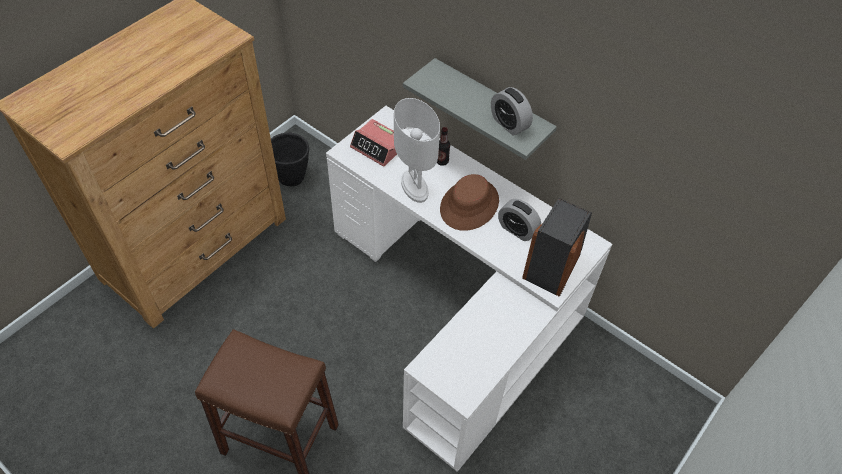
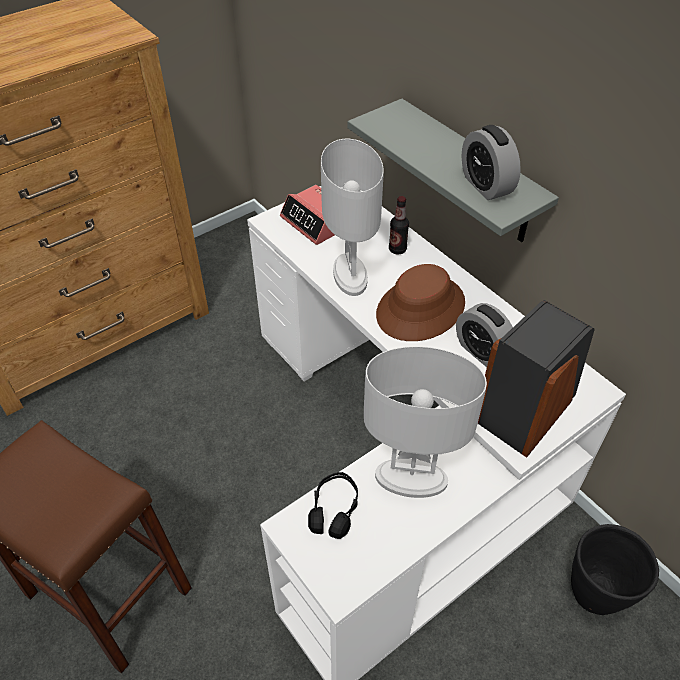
camera: 15 degrees right, 5 degrees down
black planter [271,133,309,186] -> black planter moved to [571,524,659,615]
none -> black headphones [308,472,358,539]
none -> white table lamp [364,346,487,498]

